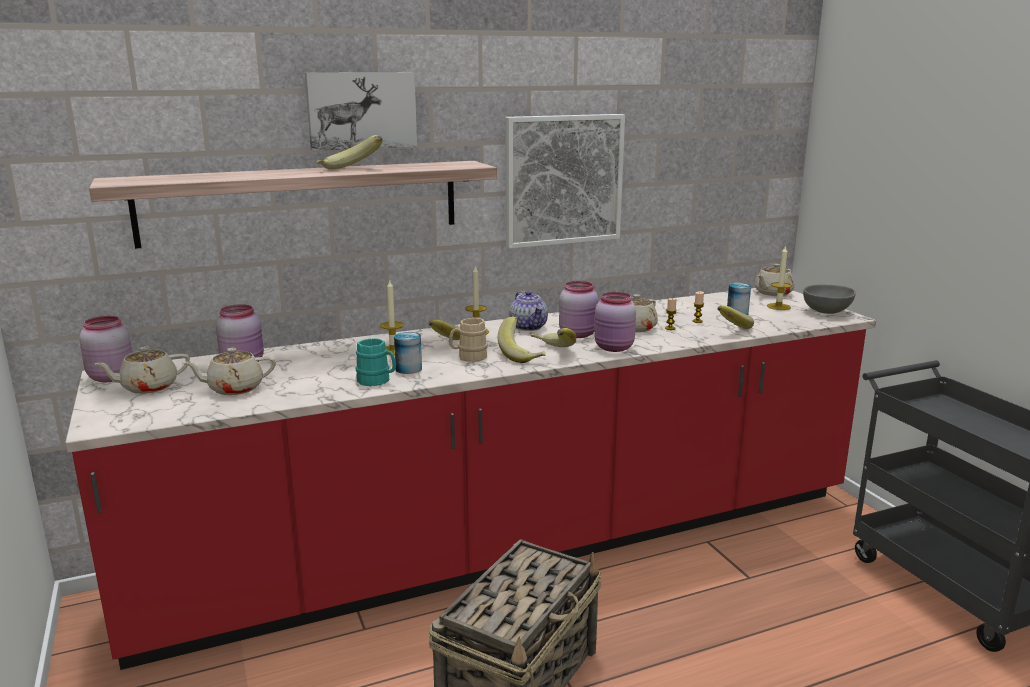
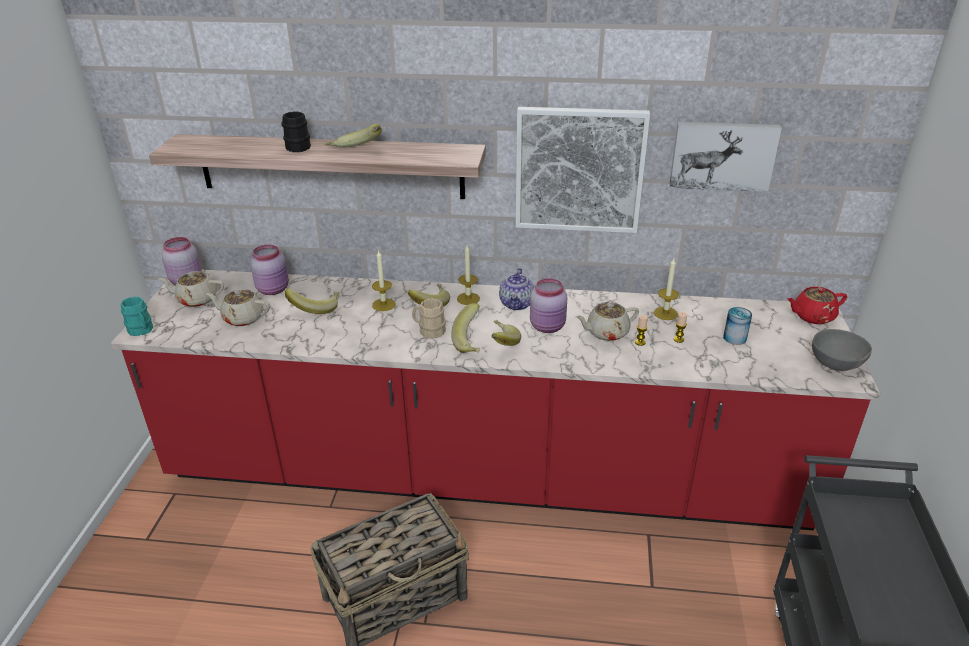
camera: 30 degrees right, 15 degrees up
picture [305,72,417,151] -> picture moved to [669,122,782,192]
turquoise mug [355,338,396,386] -> turquoise mug moved to [121,297,153,336]
can [394,332,422,374] -> none
pink jar [594,292,636,352] -> none
banana [717,305,754,329] -> banana moved to [285,289,339,314]
beige teapot [755,264,795,296] -> red teapot [787,287,847,324]
candle [767,245,792,310] -> candle moved to [654,258,679,320]
none -> black mug [281,111,311,152]

